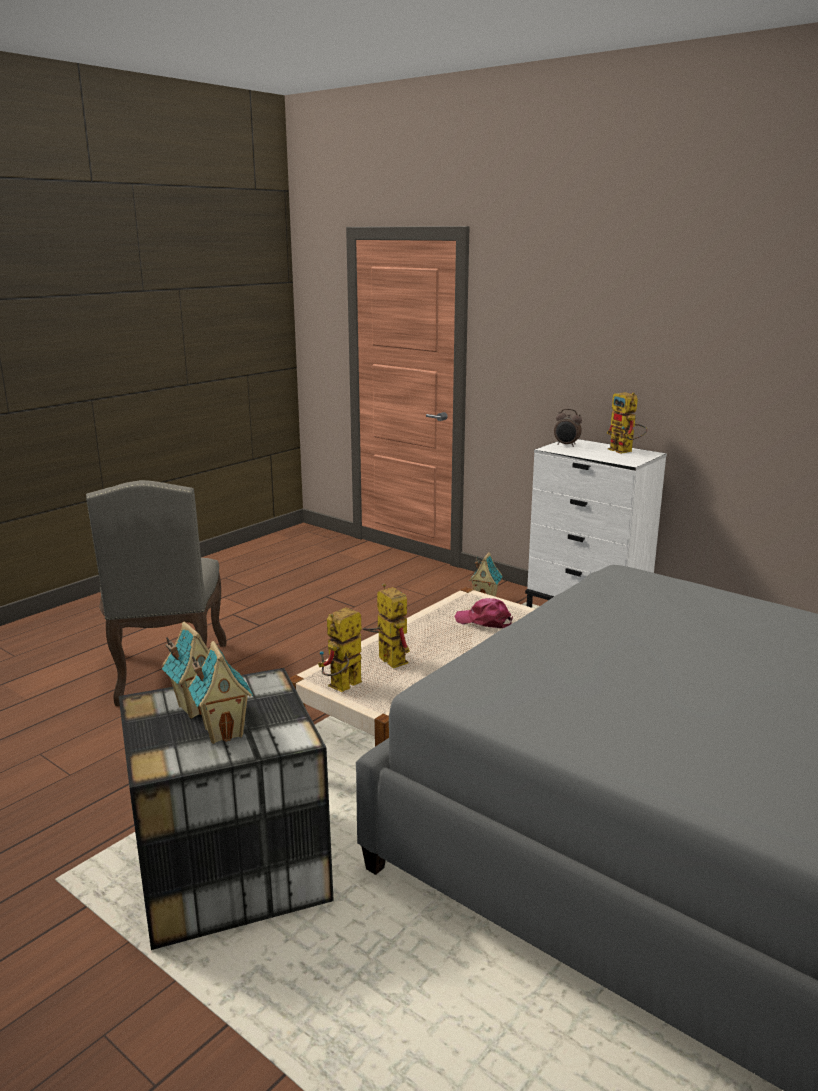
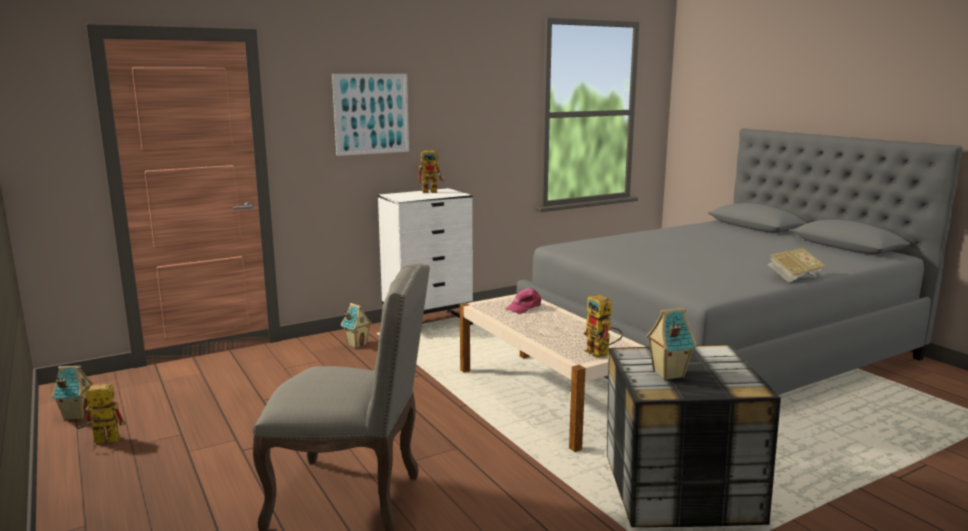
camera: 70 degrees left, 5 degrees down
toy house [188,641,253,744] -> toy house moved to [52,366,93,420]
toy robot [363,583,410,668] -> toy robot moved to [77,384,126,444]
alarm clock [554,409,582,447] -> none
none -> picture [332,74,409,156]
none -> book [767,248,826,283]

